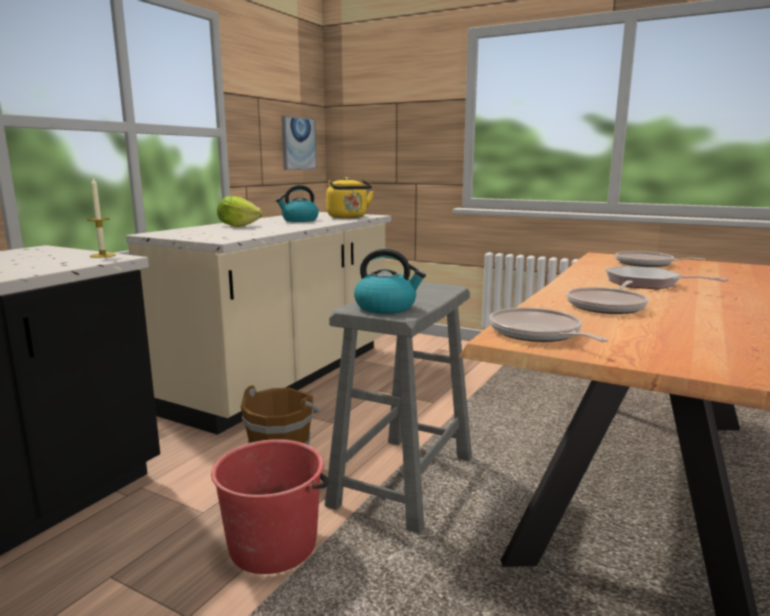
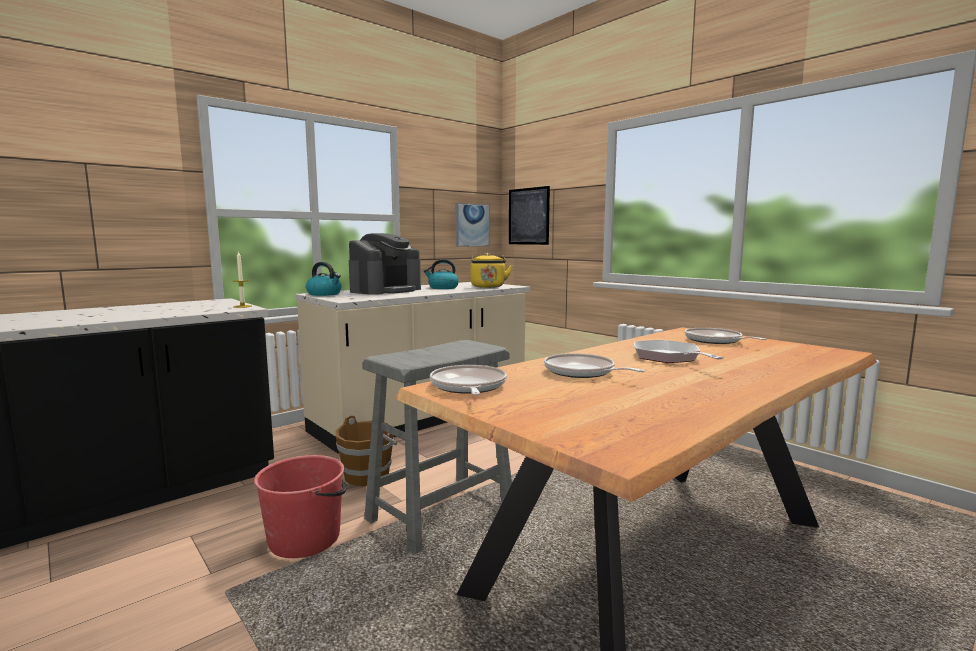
camera: 20 degrees right, 5 degrees down
lettuce [217,196,263,227] -> coffee machine [349,233,421,295]
kettle [354,249,426,314] -> kettle moved to [306,262,341,296]
frying pan [567,280,648,314] -> frying pan turned 75 degrees clockwise [544,353,645,378]
none -> picture [509,186,550,245]

